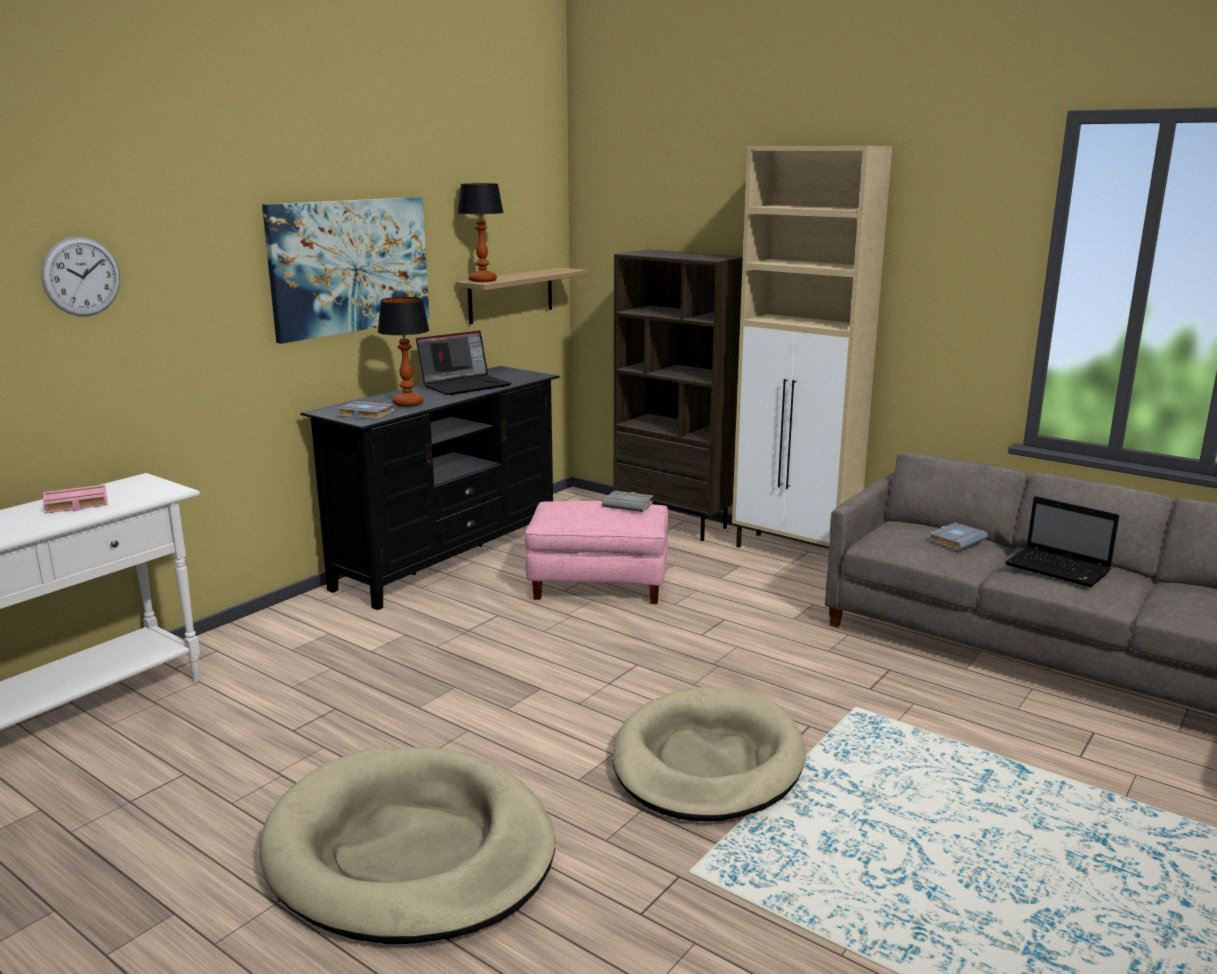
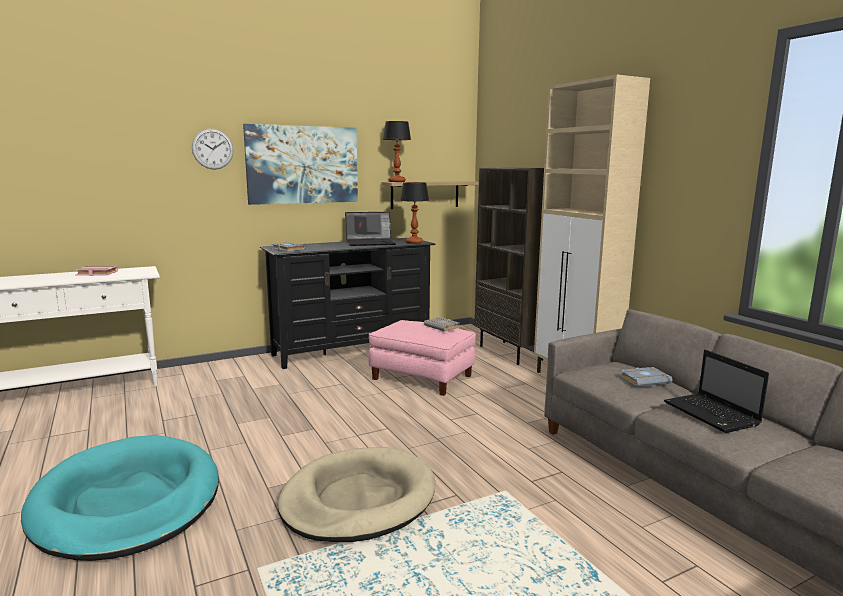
camera: 25 degrees right, 5 degrees down
wall clock [41,237,120,316] -> wall clock moved to [192,128,234,170]
beige dog bed [259,747,555,944] -> turquoise dog bed [21,435,219,561]
table lamp [378,297,430,407] -> table lamp moved to [400,182,429,244]

